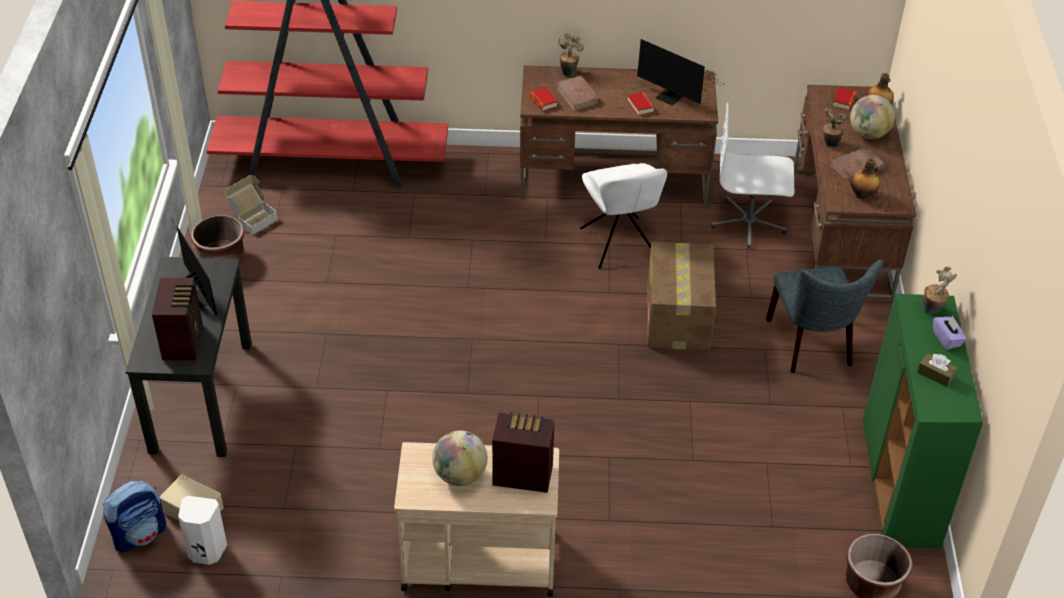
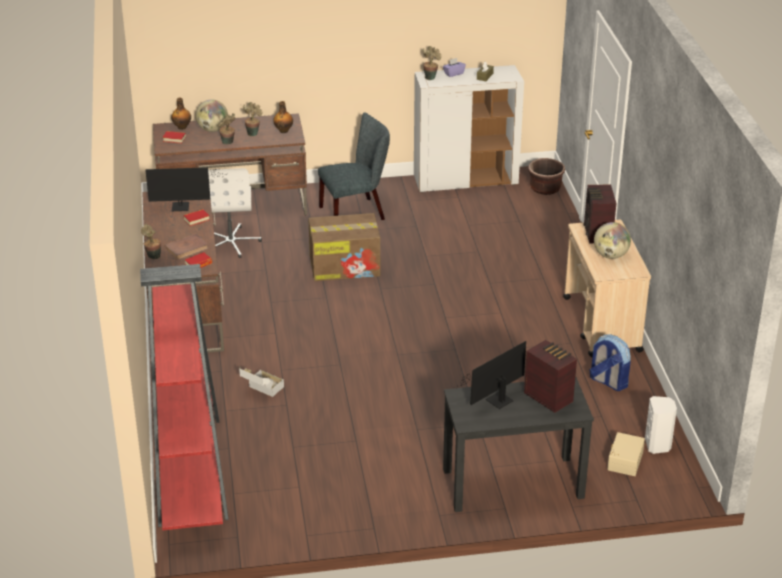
camera: 100 degrees left, 10 degrees down
backpack [103,481,166,552] -> backpack moved to [589,334,631,391]
radio [152,278,204,361] -> radio turned 60 degrees clockwise [524,340,577,413]
brown planter [191,215,244,260] -> none
cardboard box [225,175,278,235] -> cardboard box moved to [239,367,284,397]
white chair [580,163,667,269] -> none
monitor [637,39,723,106] -> monitor turned 60 degrees clockwise [145,167,228,211]
brown book [830,147,885,182] -> potted plant [243,102,262,137]
green cabinet [863,294,983,549] -> white cabinet [414,65,524,192]

